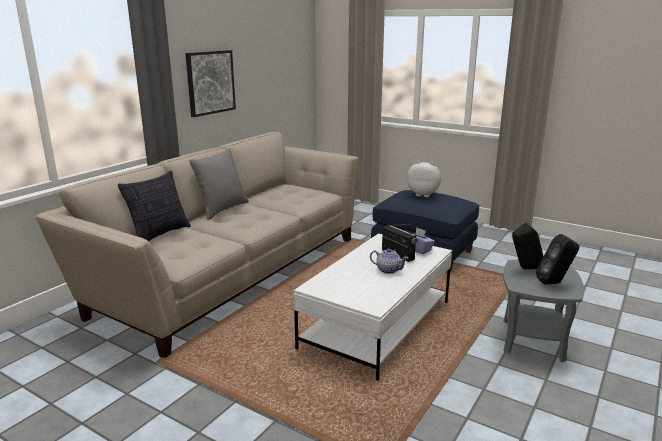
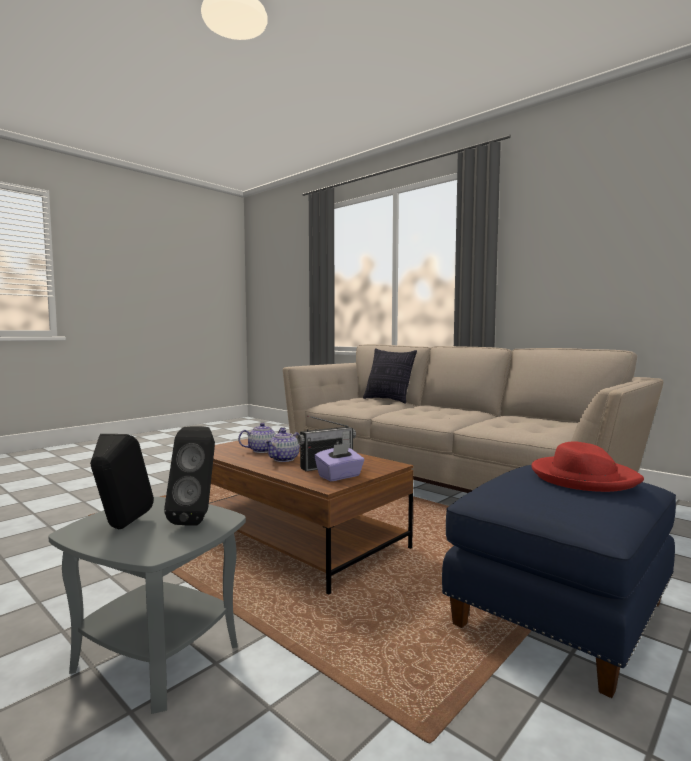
camera: 100 degrees right, 15 degrees down
picture [185,50,236,117] -> none
grey pillow [189,148,249,220] -> none
white coffee table [294,233,452,381] -> brown coffee table [209,439,413,595]
plush toy [407,160,441,197] -> red hat [531,441,644,492]
none -> teapot [238,423,286,453]

